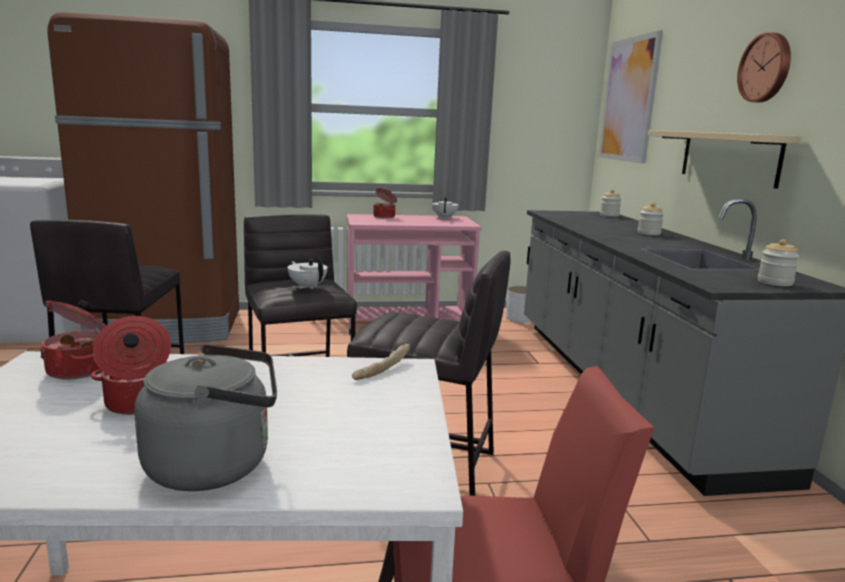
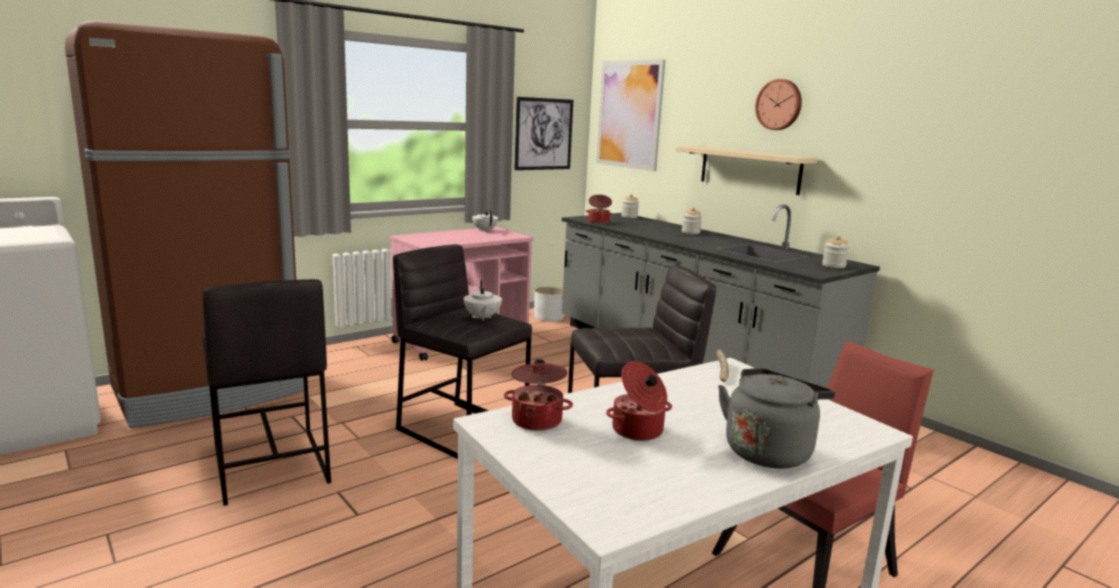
camera: 30 degrees left, 0 degrees up
white teapot [287,257,328,289] -> white teapot turned 120 degrees counterclockwise [464,280,502,321]
cooking pot [373,188,397,218] -> cooking pot moved to [586,194,613,224]
none -> picture [514,97,573,170]

